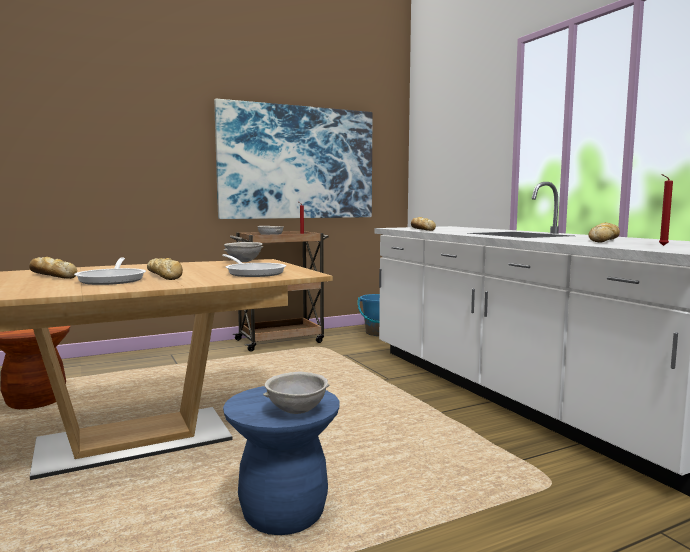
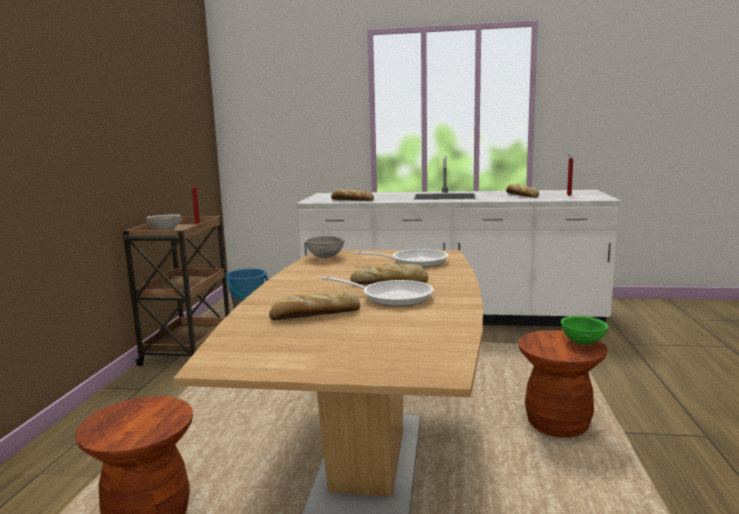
camera: 55 degrees left, 5 degrees up
picture [214,99,372,219] -> none
blue stool [223,386,340,535] -> brown stool [518,330,608,438]
grey bowl [263,372,330,414] -> green bowl [561,315,609,345]

